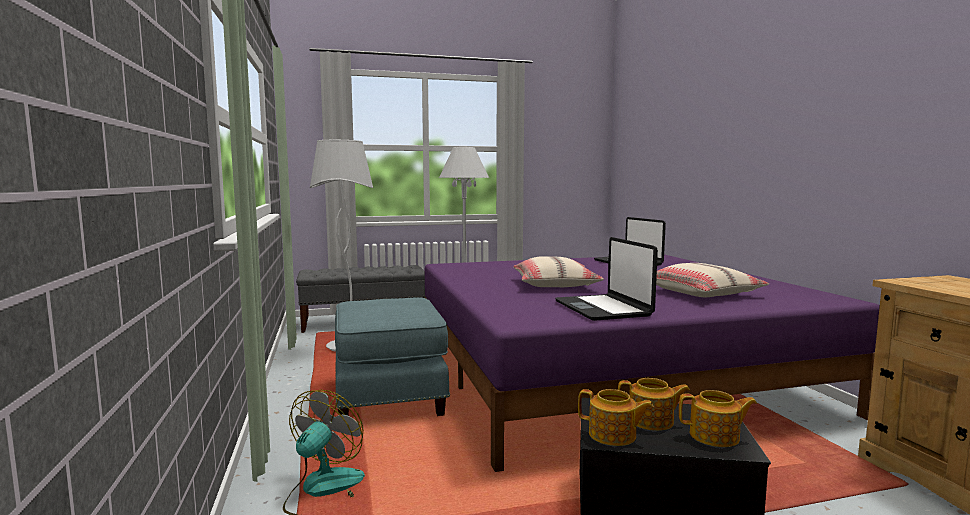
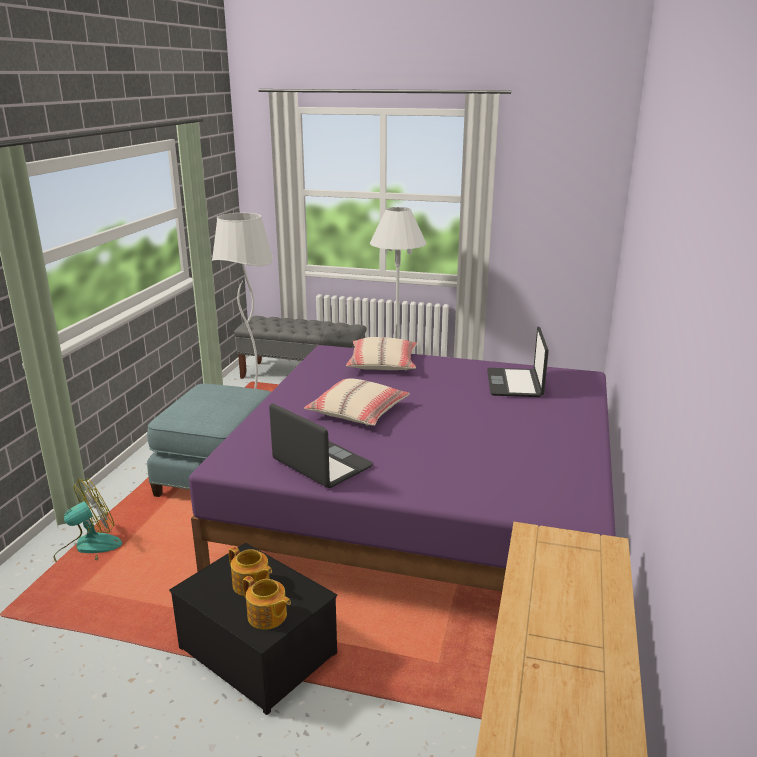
camera: 30 degrees right, 15 degrees up
laptop [555,237,658,321] -> laptop turned 120 degrees clockwise [269,404,373,488]
teapot [578,389,654,446] -> none
beige pillow [656,263,769,297] -> beige pillow moved to [346,337,417,371]

